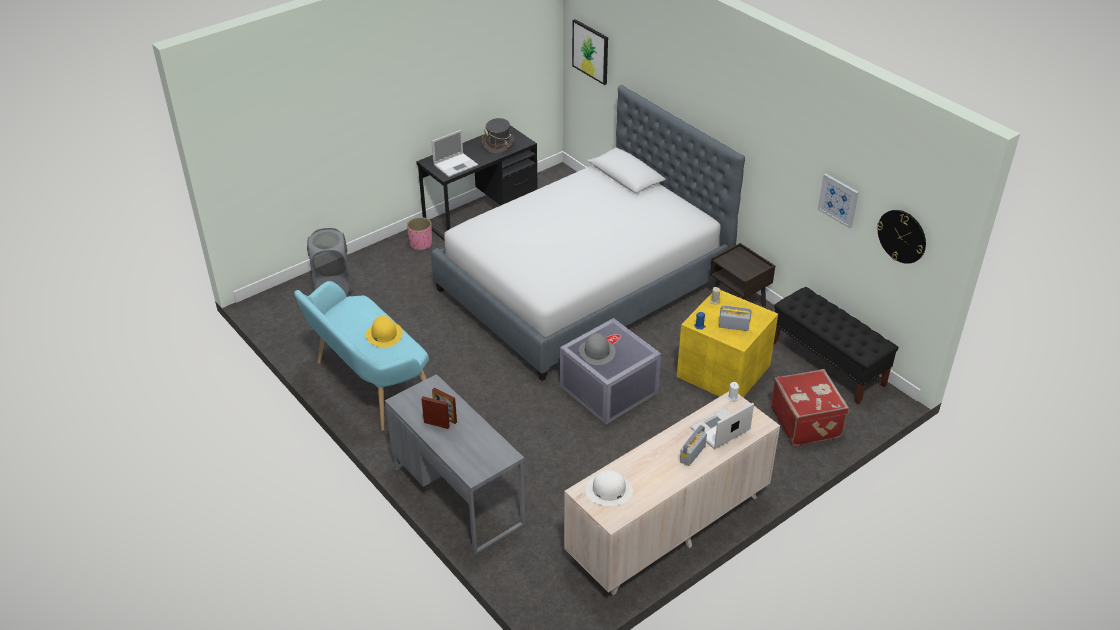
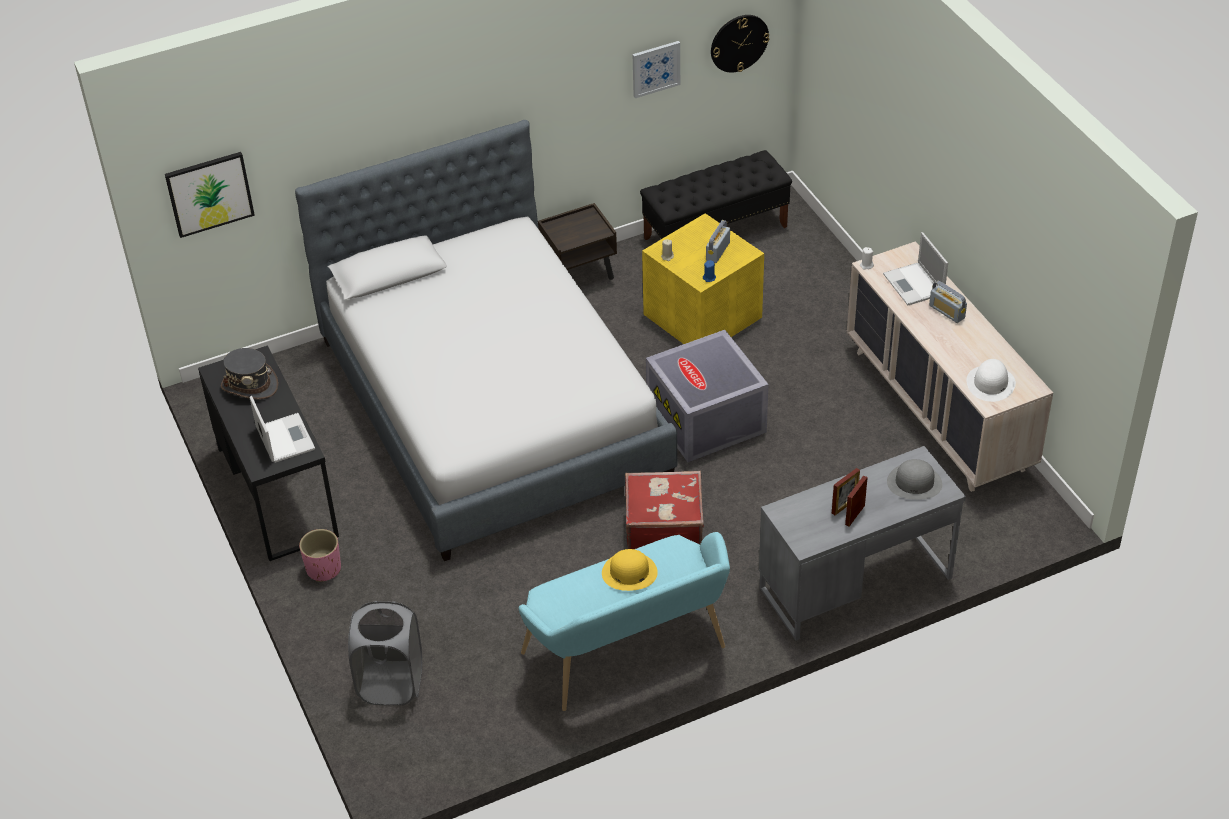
camera: 75 degrees left, 5 degrees up
grey hat [579,333,615,365] -> grey hat moved to [887,459,942,500]
red suitcase [770,369,849,446] -> red suitcase moved to [625,471,704,549]

